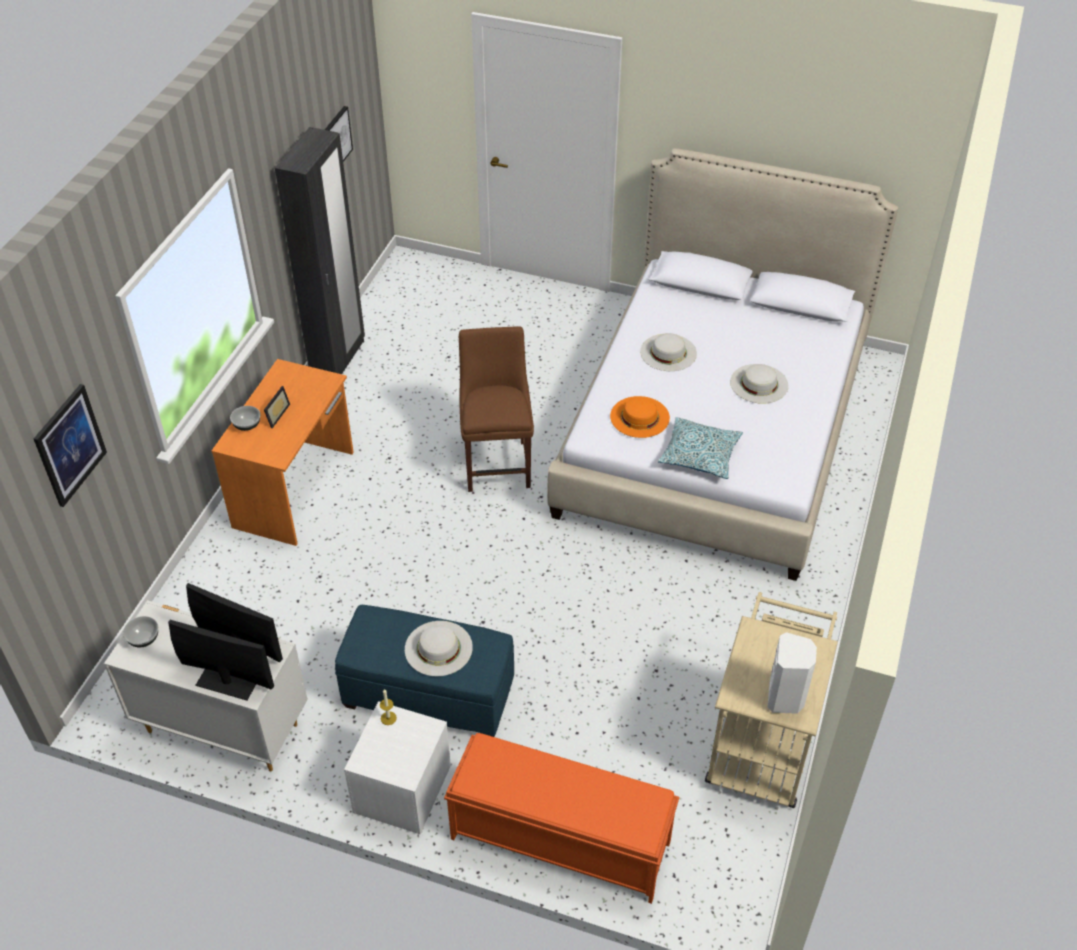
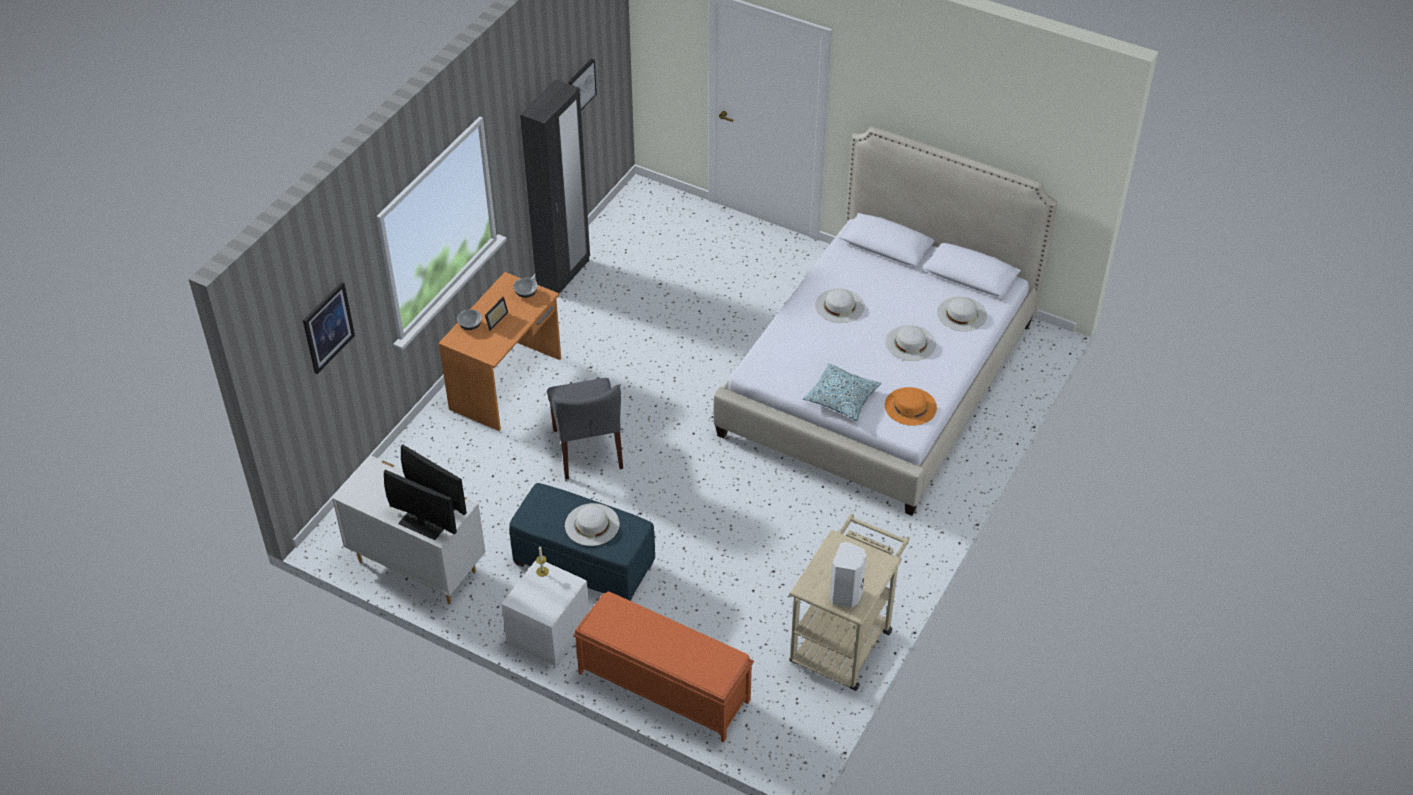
camera: 10 degrees right, 0 degrees up
bowl [123,616,158,647] -> bowl moved to [513,277,538,298]
brown chair [459,326,534,492] -> none
orange hat [610,396,670,438] -> orange hat moved to [885,387,937,426]
none -> grey chair [547,378,623,480]
none -> white hat [937,297,987,331]

